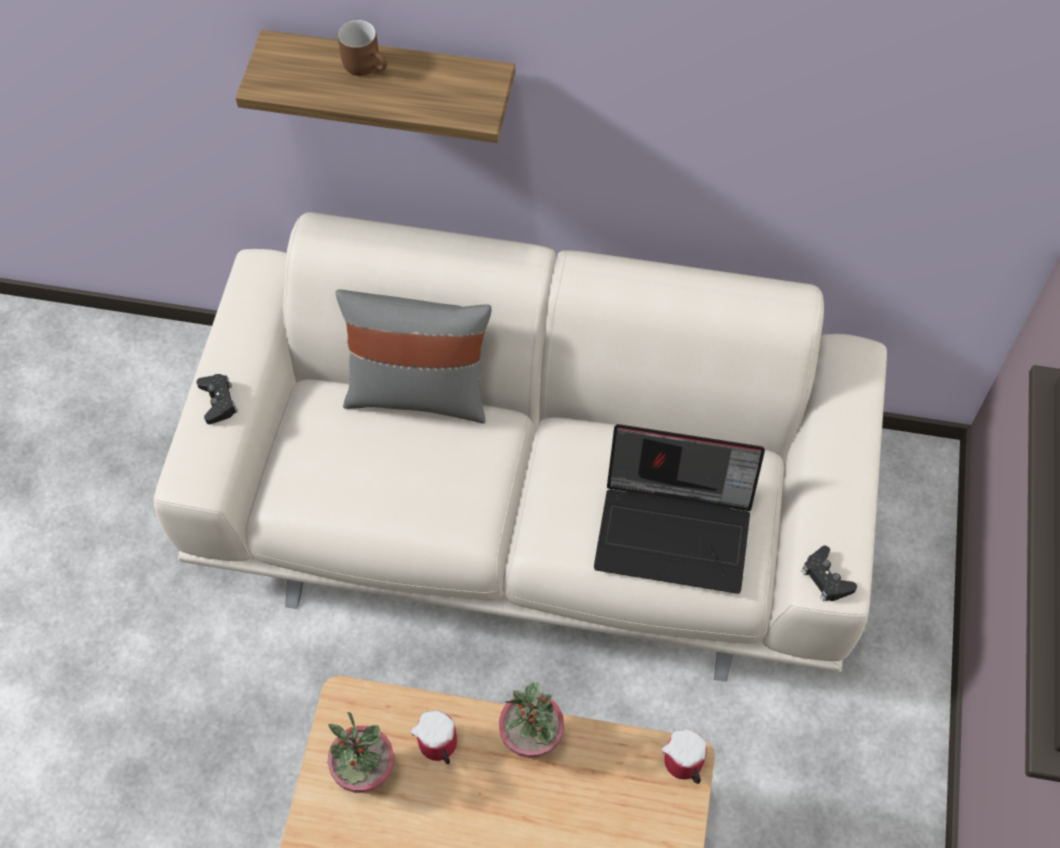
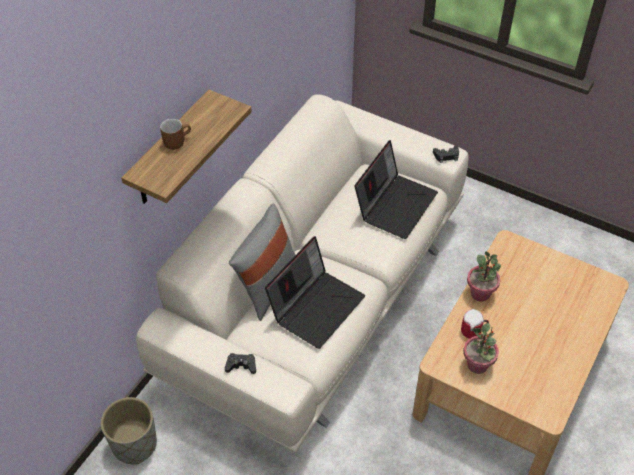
camera: 70 degrees left, 10 degrees down
mug [662,729,707,784] -> none
none -> grey planter [101,397,157,465]
none -> laptop [265,236,365,349]

